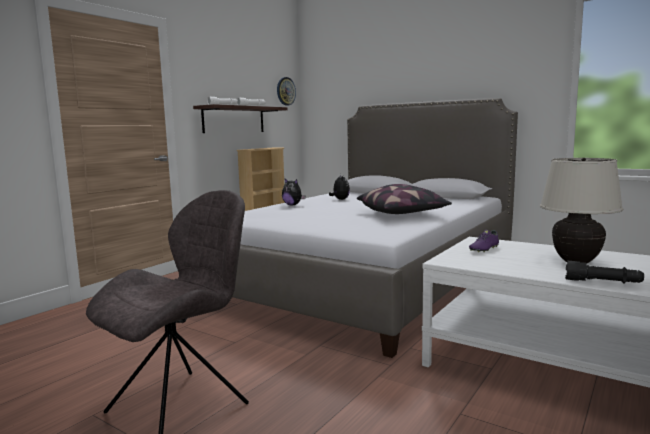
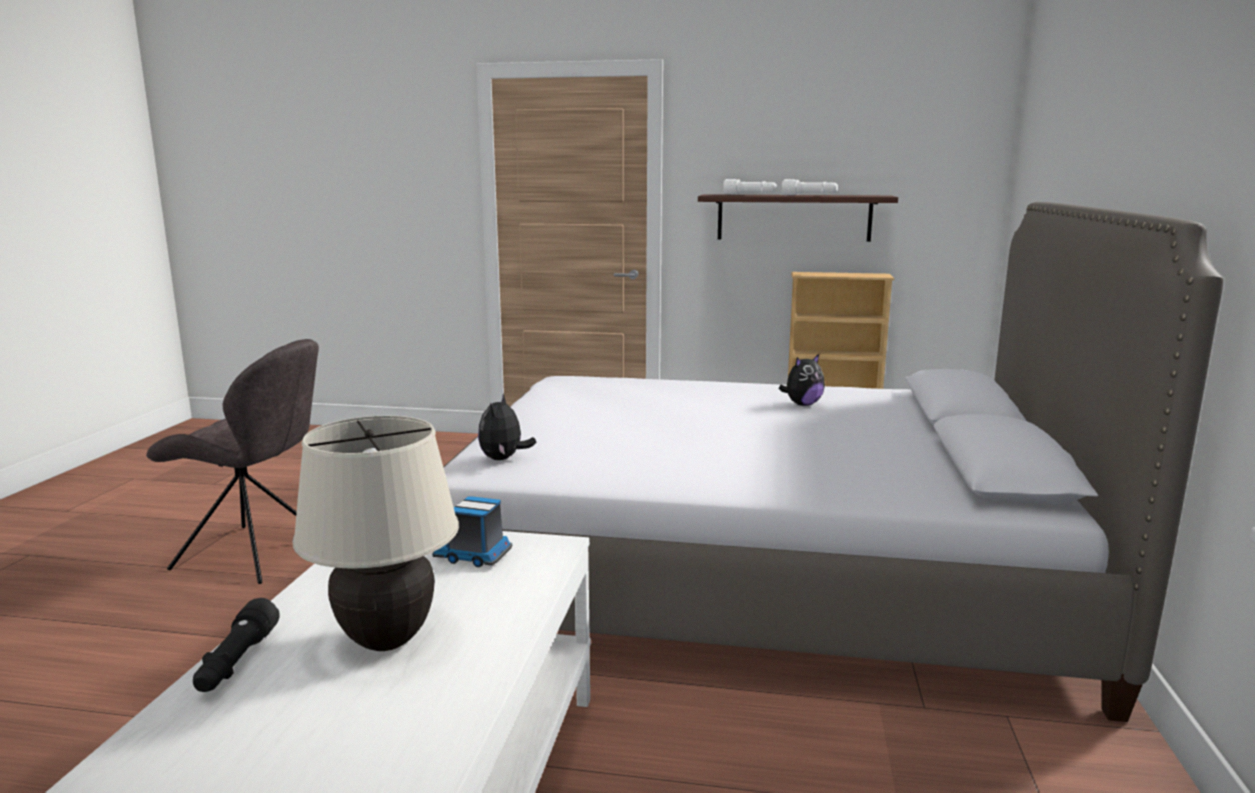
camera: 65 degrees right, 5 degrees up
wall clock [277,77,296,106] -> none
plush toy [282,179,305,205] -> plush toy moved to [478,394,536,460]
pillow [357,184,452,214] -> none
purple shoe [469,230,499,252] -> toy truck [432,496,513,567]

